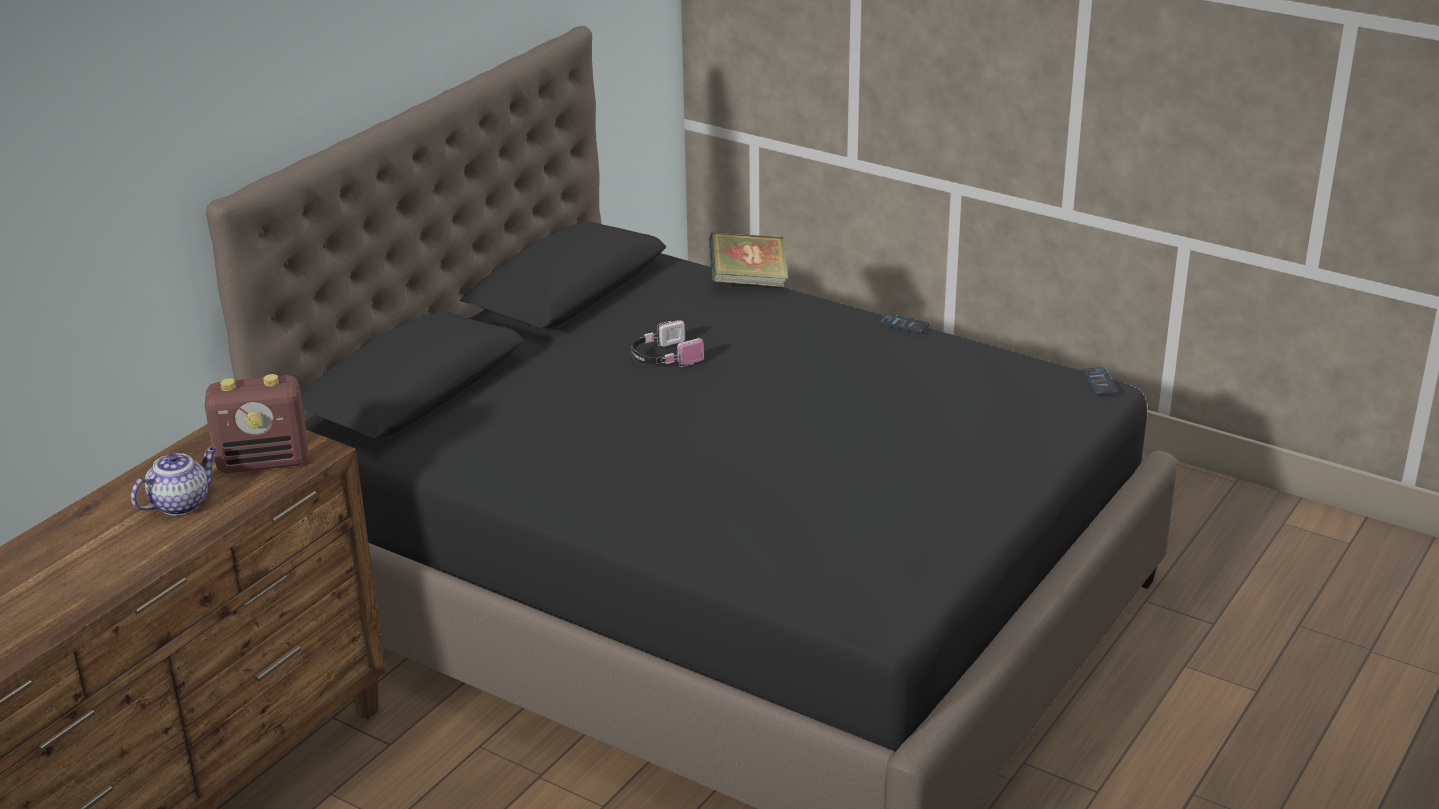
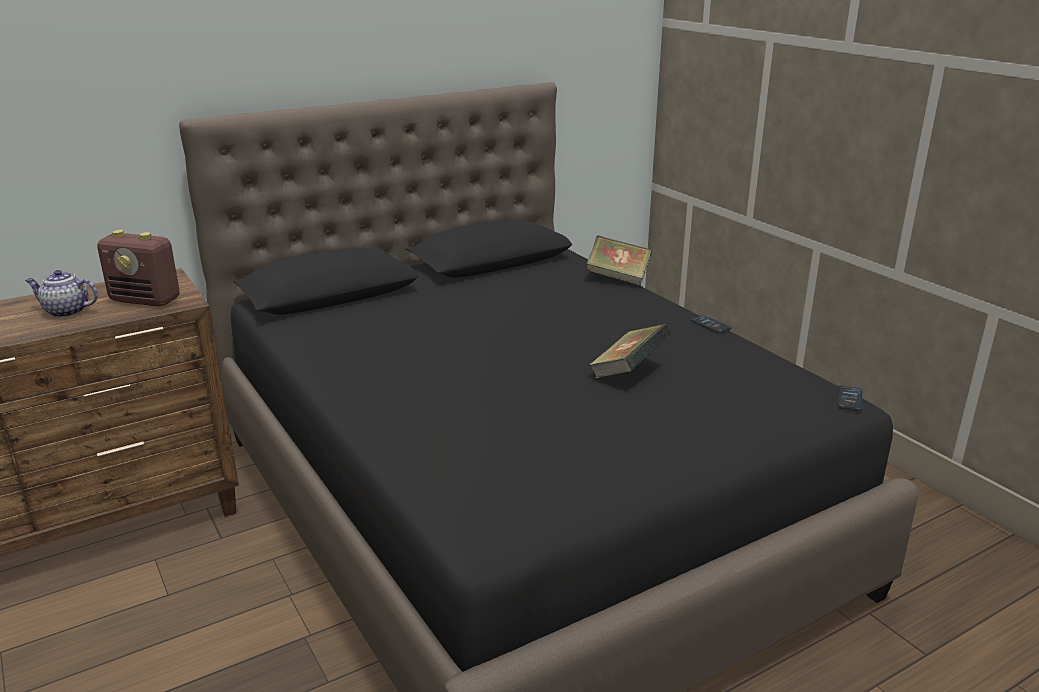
camera: 25 degrees right, 5 degrees down
teapot [131,447,217,516] -> teapot turned 150 degrees counterclockwise [25,270,98,318]
headphones [632,320,704,367] -> none
none -> book [588,324,671,379]

